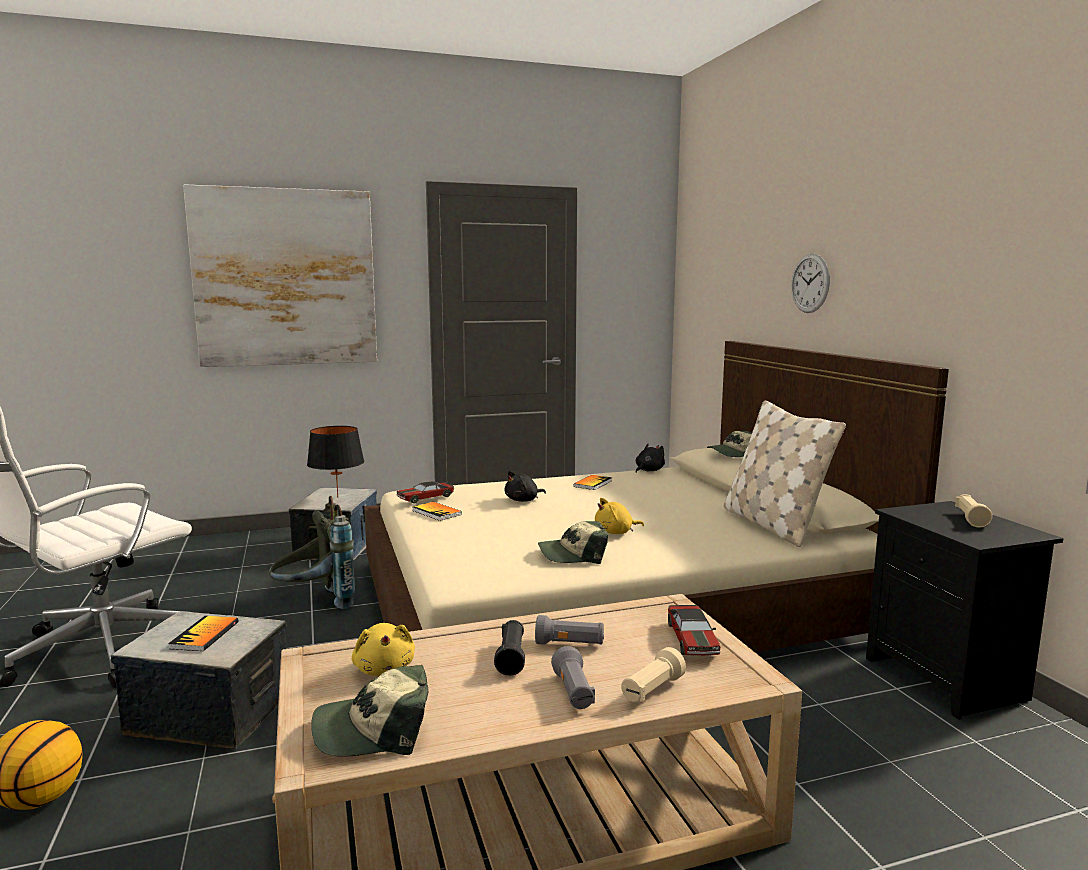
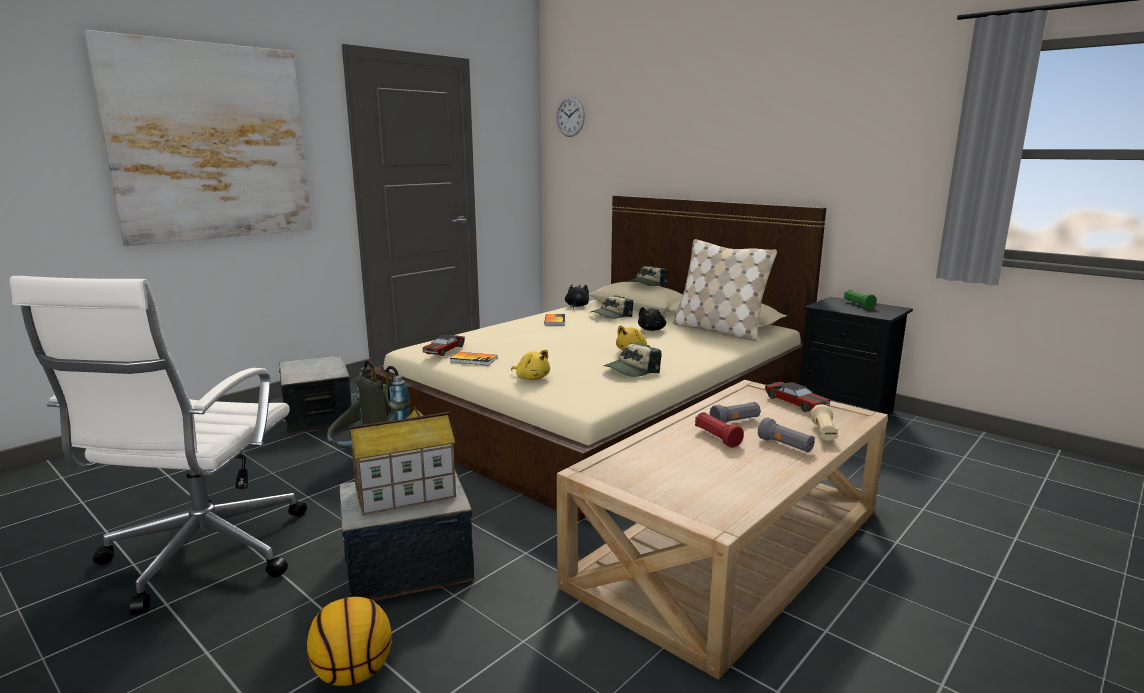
camera: 30 degrees left, 5 degrees up
book [168,616,238,651] -> toy house [349,407,456,515]
black table lamp [307,426,364,498] -> none
cap [311,665,429,757] -> cap moved to [591,295,633,319]
yellow plush toy [352,623,415,676] -> yellow plush toy moved to [511,350,550,380]
black flashlight [494,620,525,676] -> red flashlight [695,412,744,448]
black plush toy [505,471,546,502] -> black plush toy moved to [638,307,666,331]
wall clock [791,254,830,313] -> wall clock moved to [556,96,585,137]
beige flashlight [955,494,993,528] -> green flashlight [844,290,877,309]

